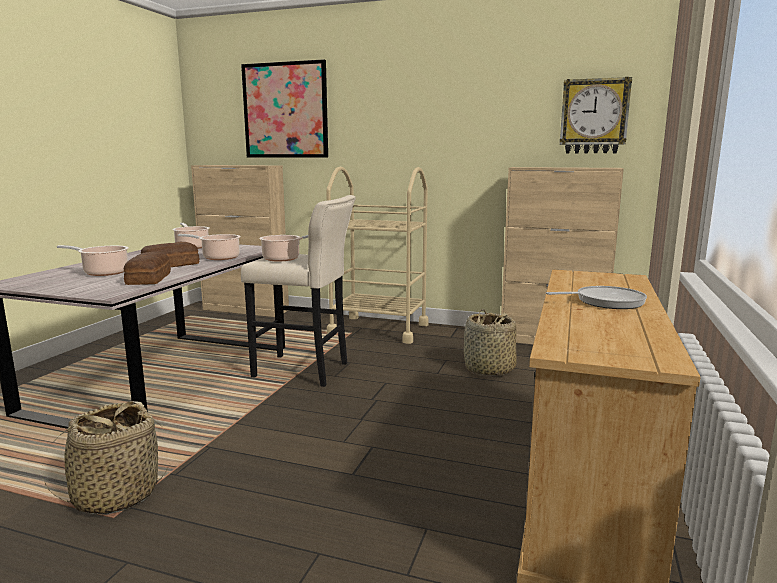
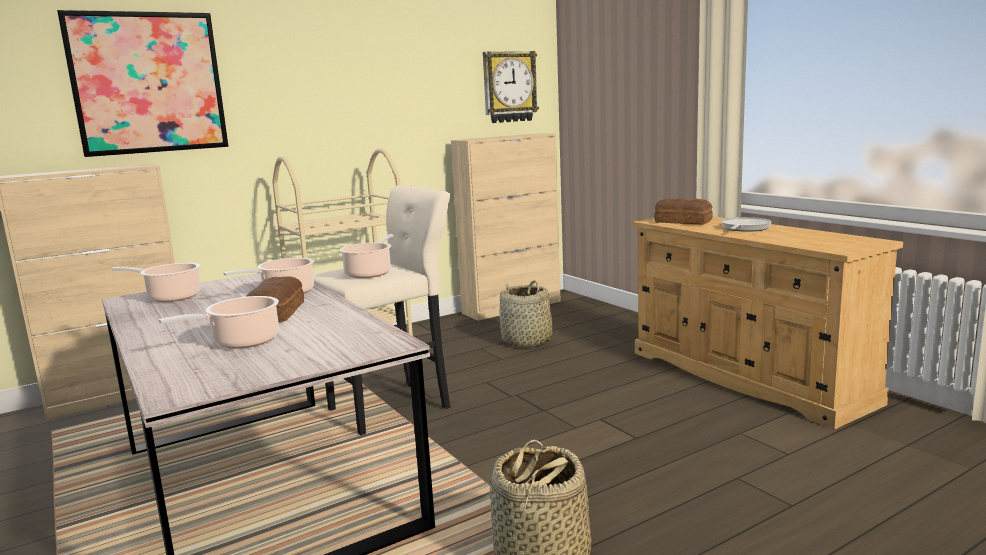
camera: 50 degrees left, 0 degrees up
bread [124,252,171,285] -> bread moved to [654,199,713,224]

